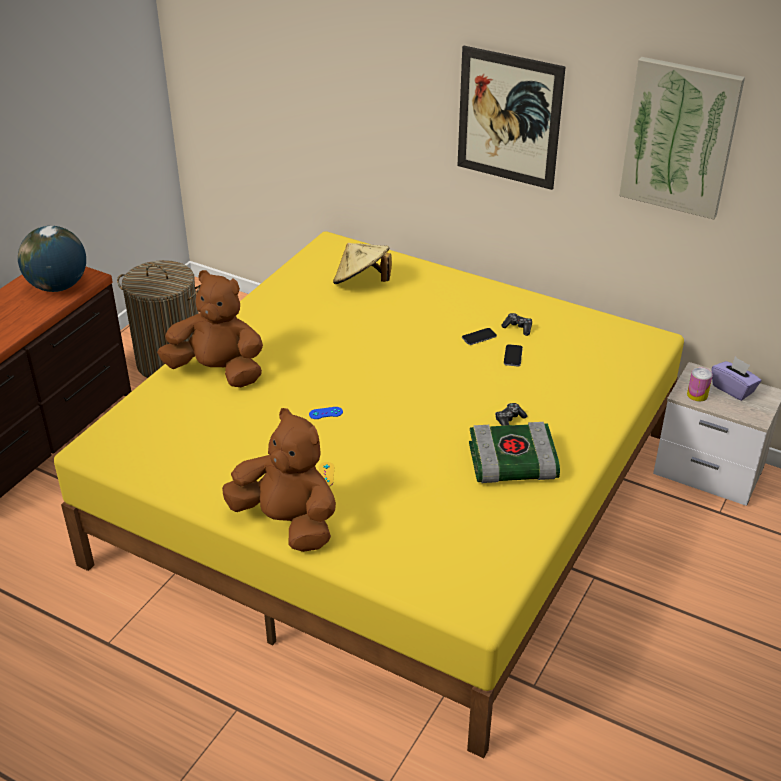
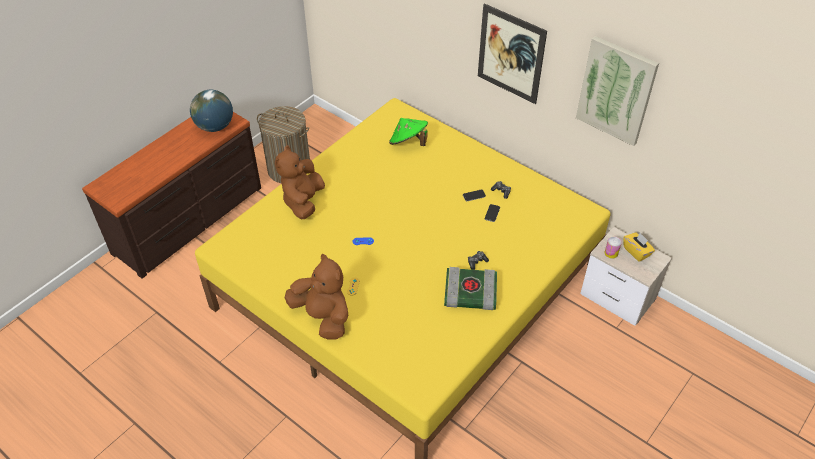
camera: 10 degrees right, 10 degrees up
brown plush toy [157,270,263,387] -> brown plush toy turned 105 degrees counterclockwise [275,145,325,219]
beige hat [333,243,392,284] -> green hat [389,118,428,146]
purple tissue box [712,357,761,401] -> yellow tissue box [623,232,655,262]

